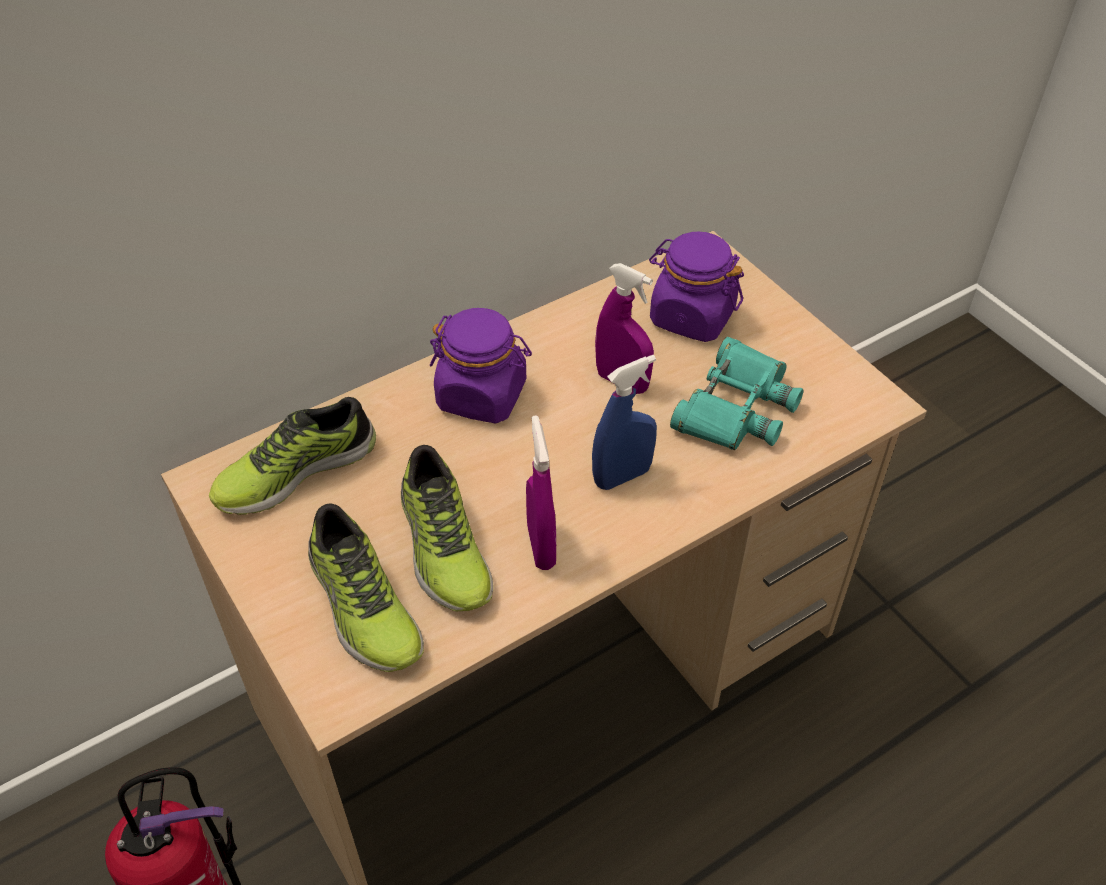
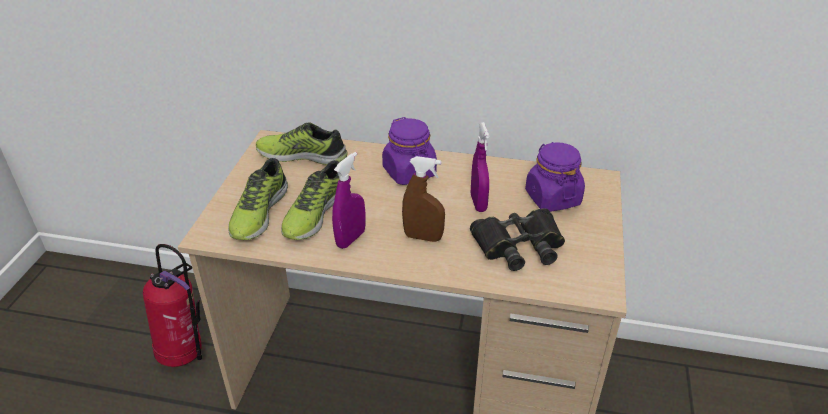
camera: 45 degrees right, 10 degrees down
blue spray bottle [592,355,657,490] -> brown spray bottle [402,156,445,242]
turquoise binoculars [670,337,803,450] -> black binoculars [470,208,565,271]

